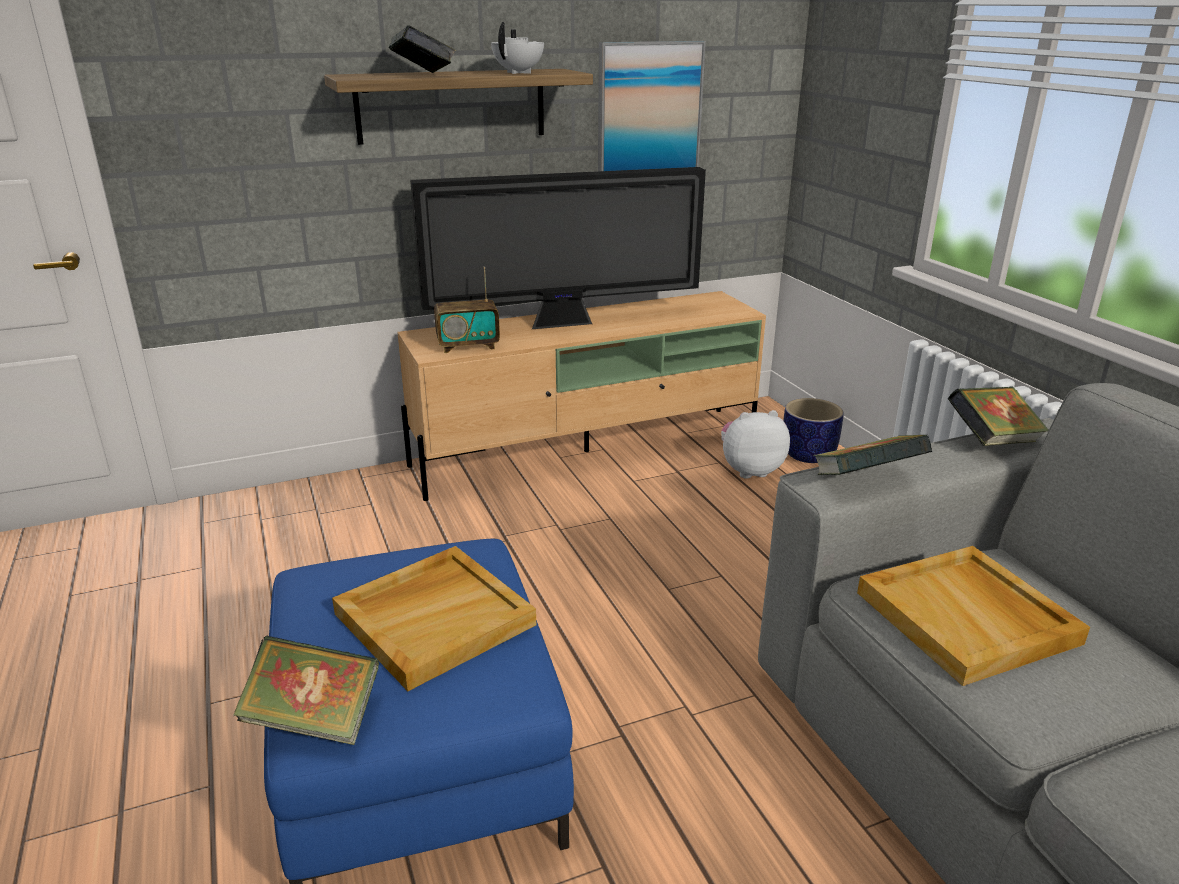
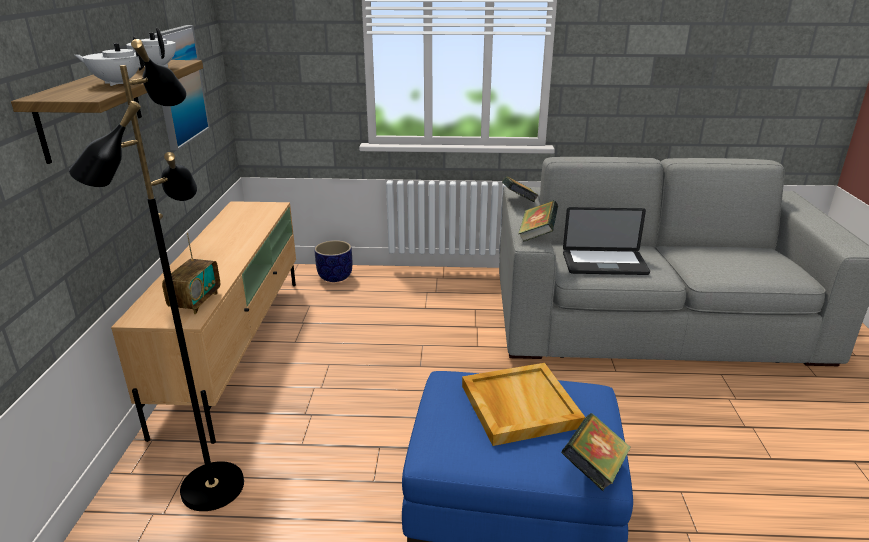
camera: 65 degrees left, 0 degrees up
book [389,25,456,73] -> white teapot [75,36,145,86]
television [410,167,706,329] -> none
plush toy [721,410,790,479] -> none
beige tray [857,546,1090,686] -> laptop [563,207,650,275]
none -> black floor lamp [69,39,244,511]

